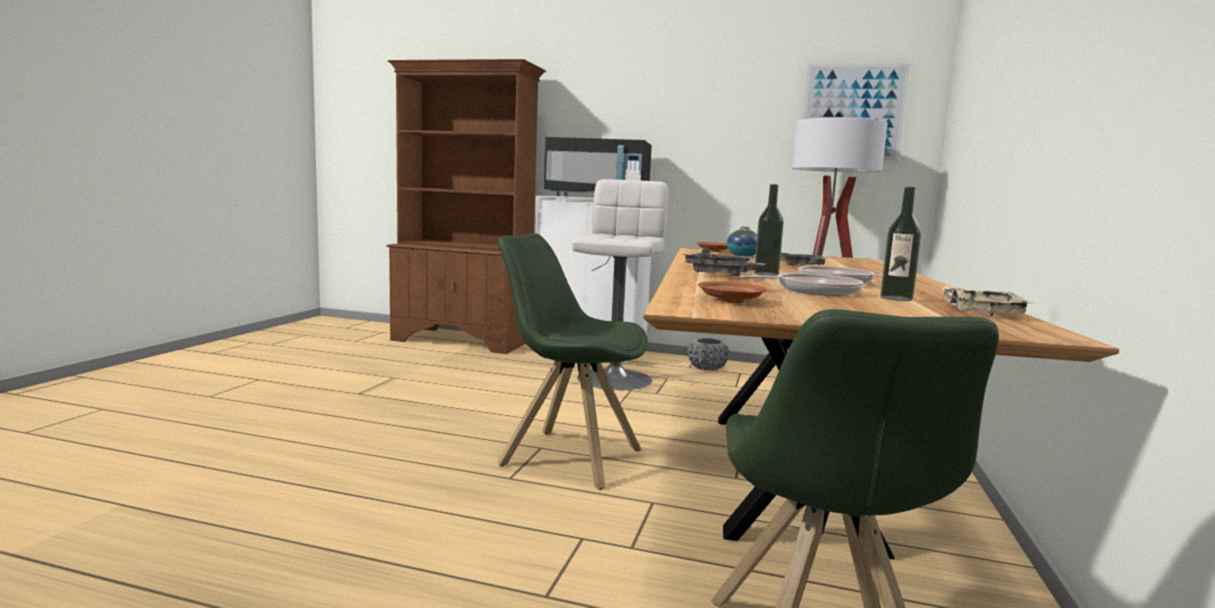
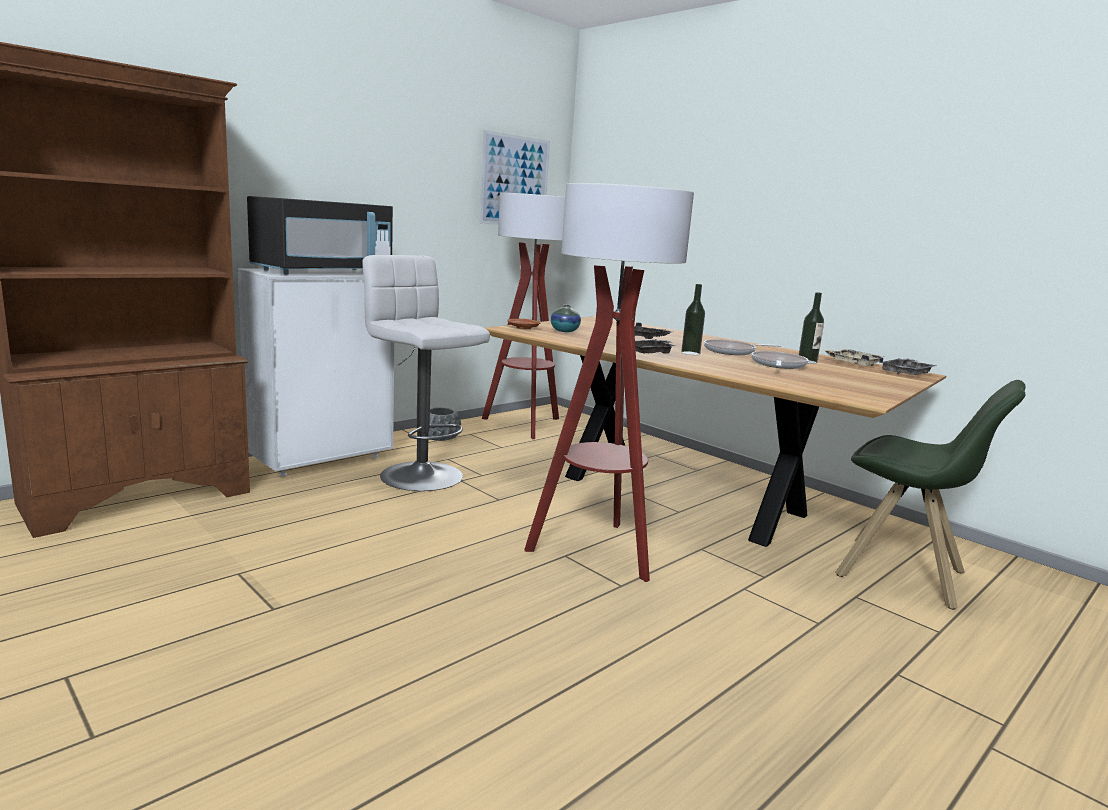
camera: 60 degrees left, 5 degrees up
green chair [497,233,648,490] -> floor lamp [524,183,694,582]
grey tray [688,254,765,276] -> grey tray moved to [879,357,938,375]
brown plate [698,281,766,303] -> none

